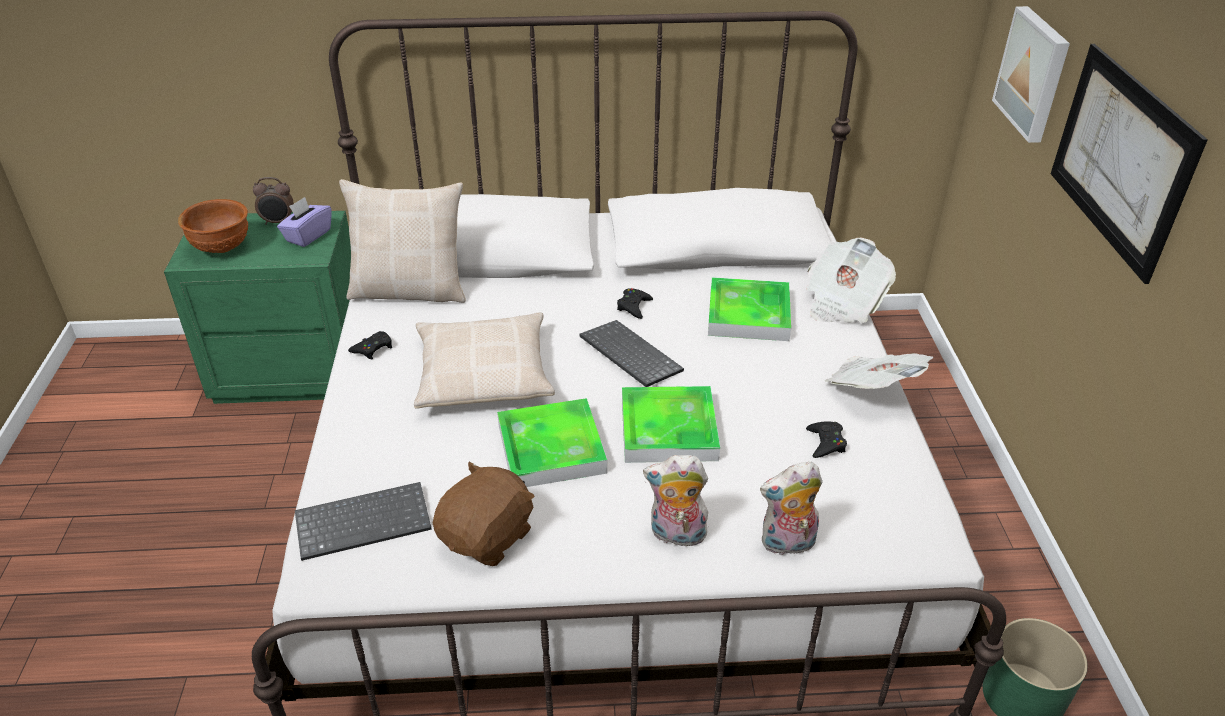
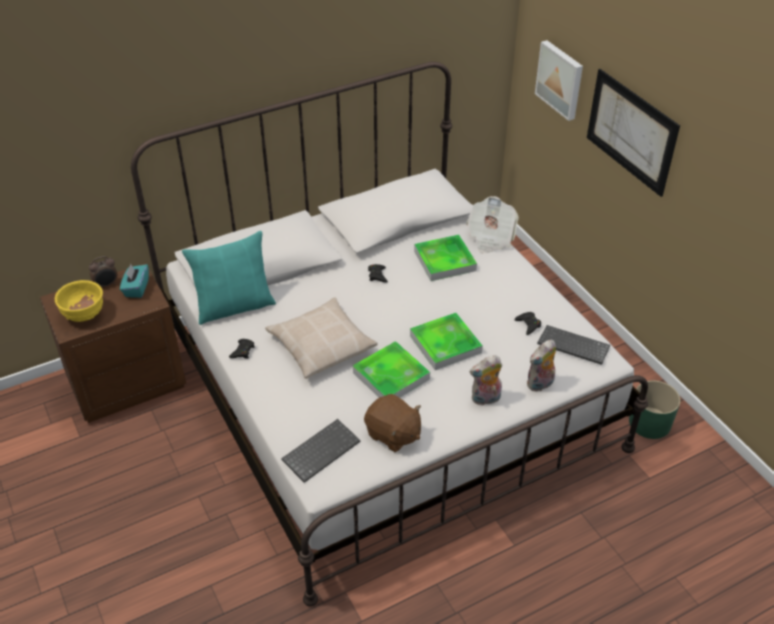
camera: 25 degrees left, 5 degrees up
green nightstand [164,211,351,404] -> brown nightstand [40,263,186,423]
brown bowl [178,199,248,253] -> yellow bowl [55,280,103,322]
purple tissue box [277,197,331,247] -> turquoise tissue box [120,264,149,298]
beige pillow [339,179,466,303] -> turquoise pillow [182,231,276,325]
brown plush toy [433,461,535,566] -> brown plush toy turned 120 degrees clockwise [364,394,421,452]
keyboard [579,320,684,387] -> keyboard moved to [537,325,610,365]
newspaper [825,353,933,389] -> none

